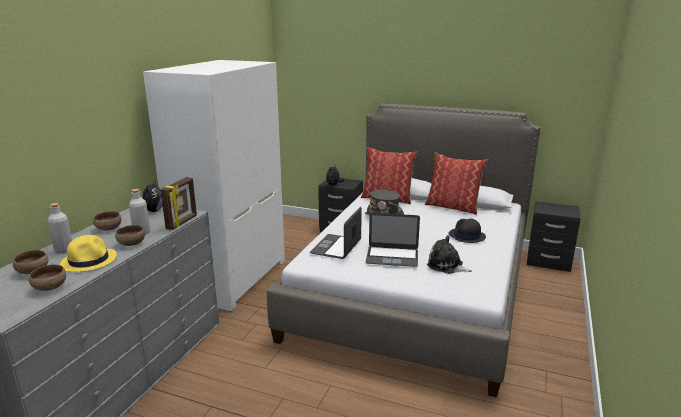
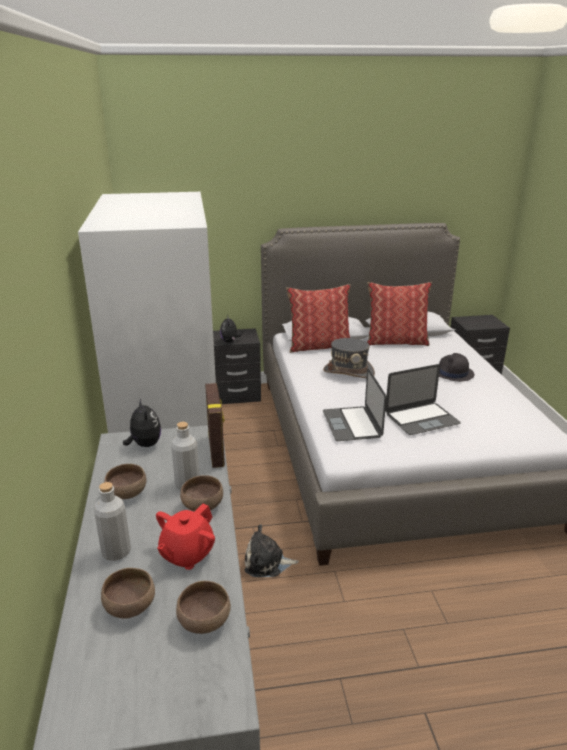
camera: 30 degrees left, 5 degrees up
yellow hat [60,235,117,272] -> red teapot [156,503,215,570]
plush toy [427,235,472,274] -> plush toy moved to [245,524,299,577]

